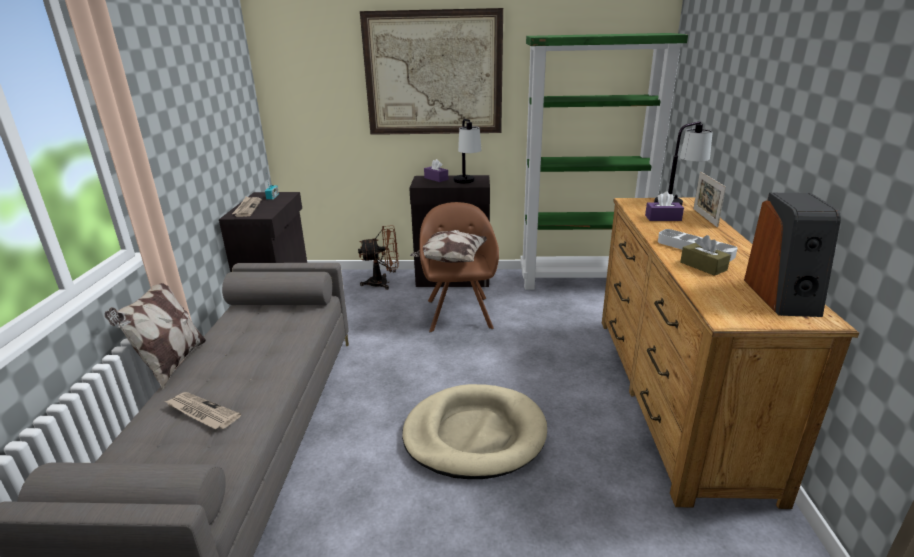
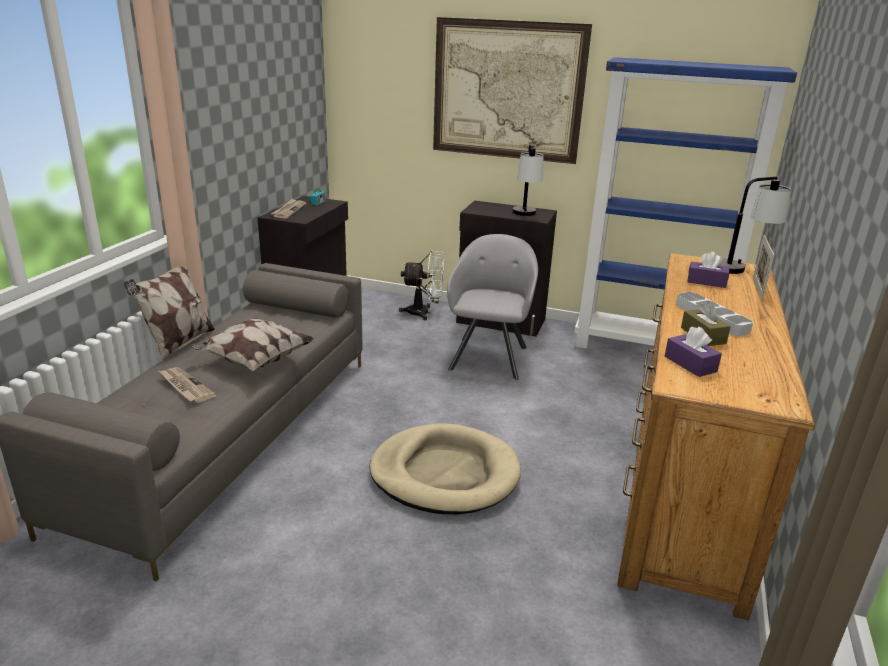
camera: 15 degrees right, 0 degrees up
brown fan [358,225,399,290] -> white fan [399,250,444,320]
pillow [410,230,487,263] -> pillow moved to [189,318,315,371]
brown armchair [419,202,499,333] -> grey armchair [447,234,538,380]
purple tissue box [424,159,448,182] -> purple tissue box moved to [665,327,722,377]
green bookcase [520,33,688,290] -> blue bookcase [574,57,797,348]
speaker [744,193,841,317] -> none

